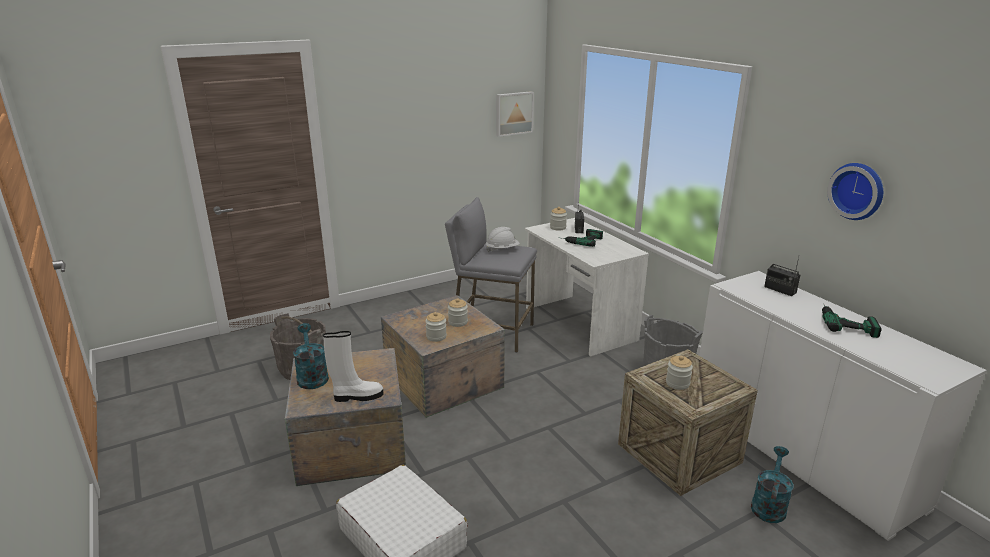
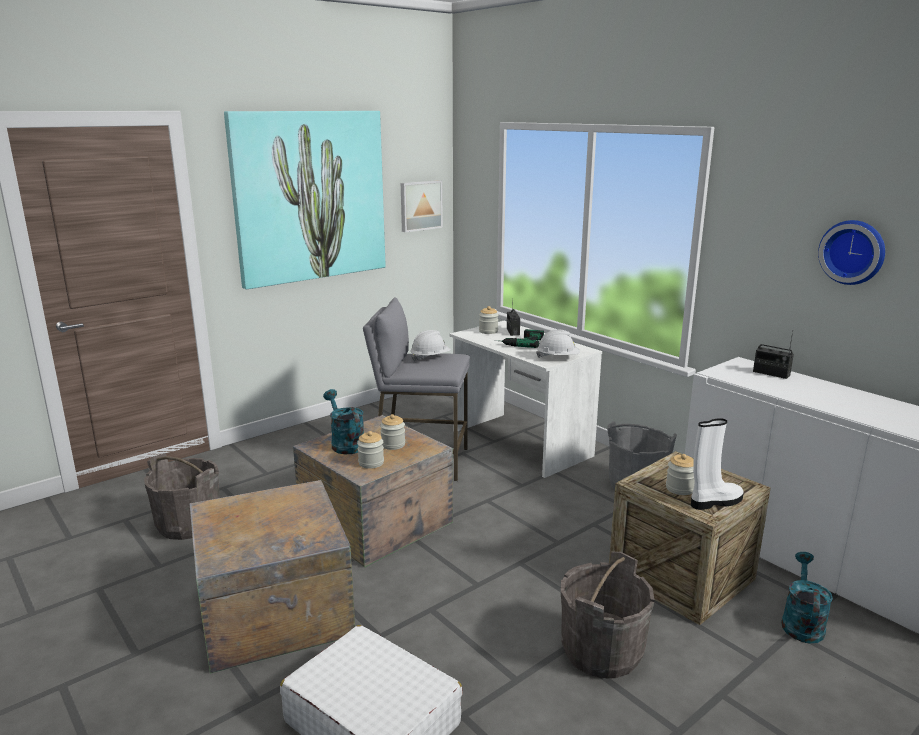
camera: 10 degrees left, 5 degrees down
turquoise watering can [293,323,329,389] -> turquoise watering can moved to [323,389,364,454]
white boot [323,331,384,402] -> white boot moved to [691,419,744,510]
power drill [822,303,882,338] -> none
none -> picture [224,111,386,289]
none -> white hard hat [536,329,580,358]
none -> grey bucket [561,552,655,679]

